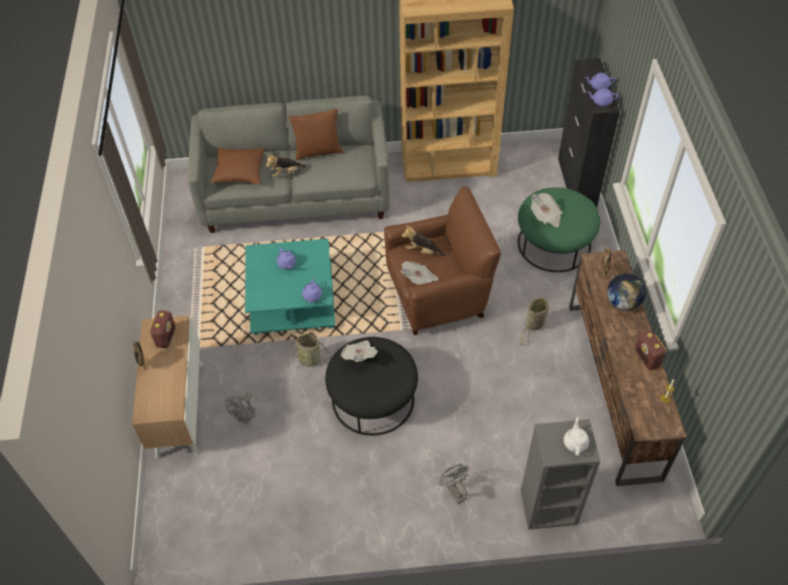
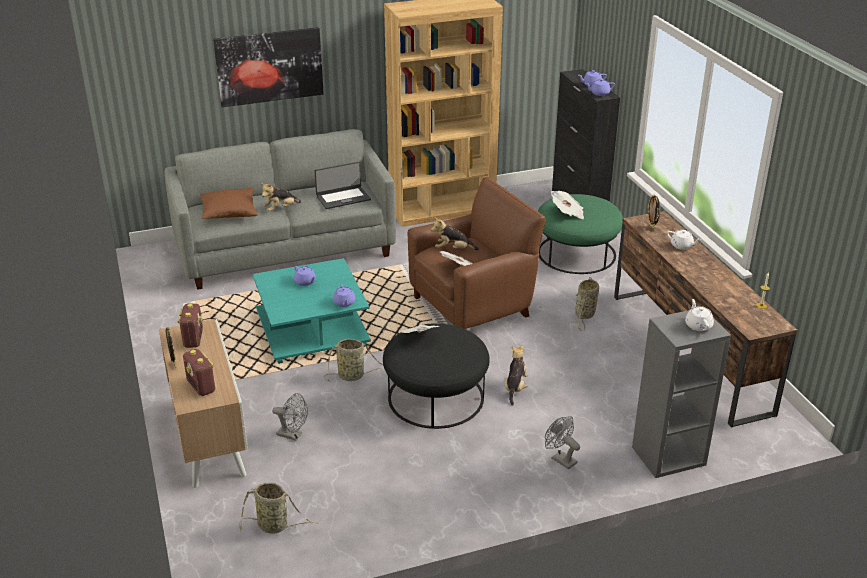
camera: 15 degrees left, 20 degrees down
grey fan [225,392,256,424] -> grey fan turned 75 degrees counterclockwise [272,393,308,441]
brown pillow [289,109,343,160] -> none
globe [607,273,646,311] -> white teapot [667,230,702,250]
radio [635,330,667,370] -> radio moved to [183,349,215,396]
none -> picture [213,27,324,107]
none -> basket [239,483,319,534]
none -> laptop [314,162,371,209]
none -> plush toy [505,345,528,406]

